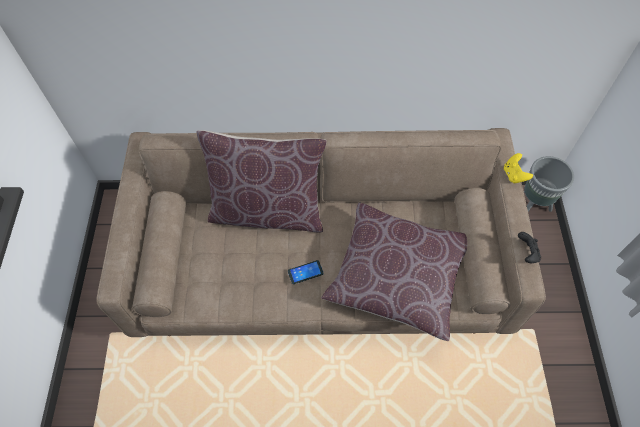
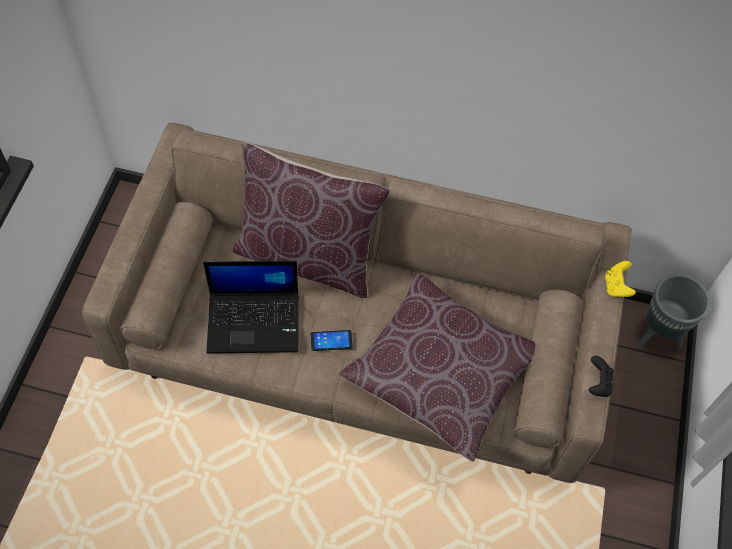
camera: 10 degrees right, 0 degrees up
none -> laptop [203,261,299,353]

